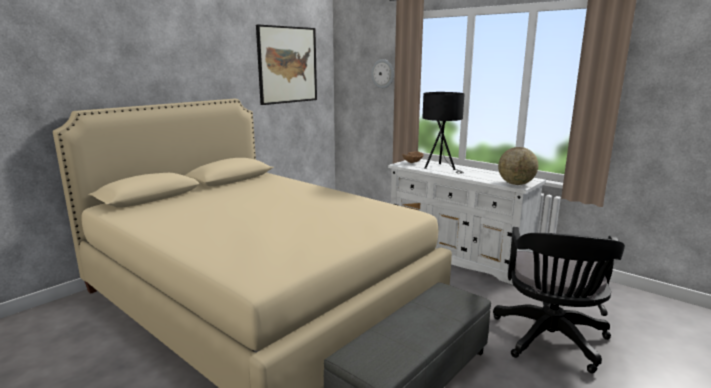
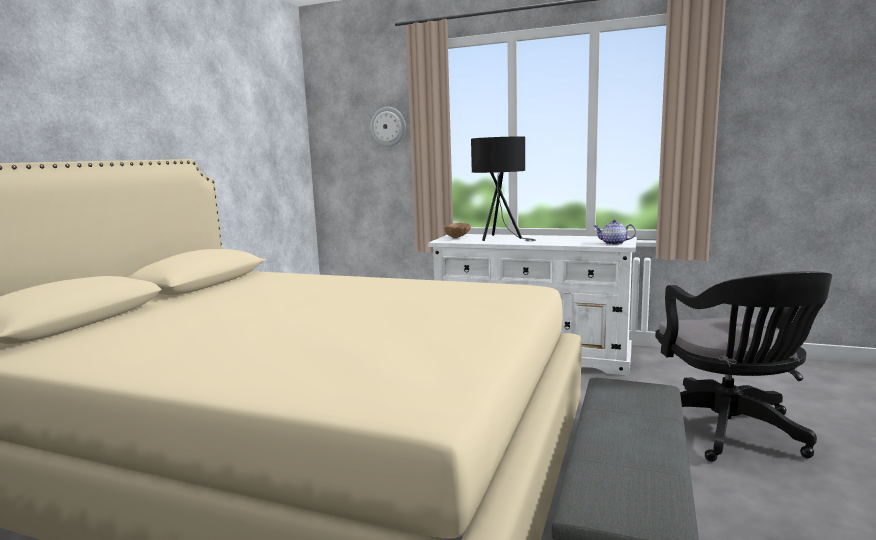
camera: 20 degrees left, 5 degrees down
picture [256,25,317,105] -> none
globe [498,147,538,185] -> teapot [594,219,636,245]

